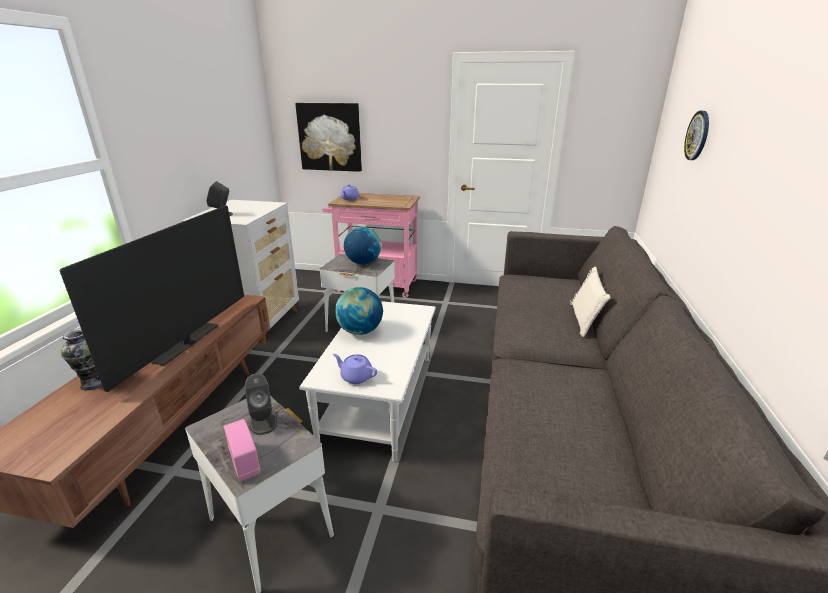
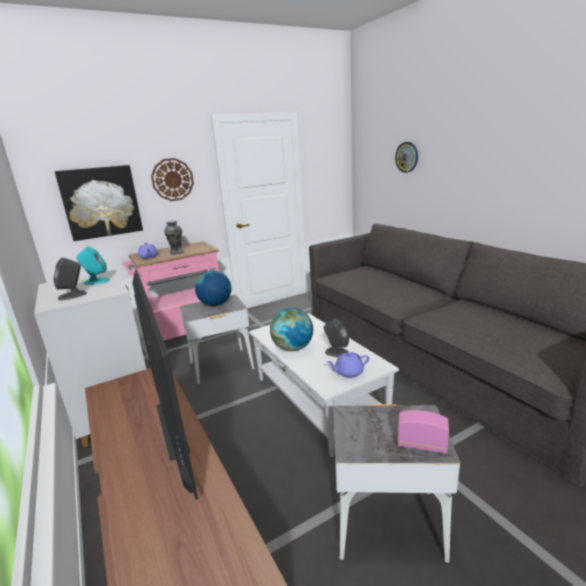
camera: 40 degrees left, 5 degrees down
vase [61,329,102,390] -> vase moved to [164,221,183,254]
grey speaker [245,374,277,435] -> grey speaker moved to [324,319,349,357]
white pillow [570,267,611,337] -> none
none -> turquoise speaker [76,247,110,285]
none -> wall clock [151,158,194,201]

